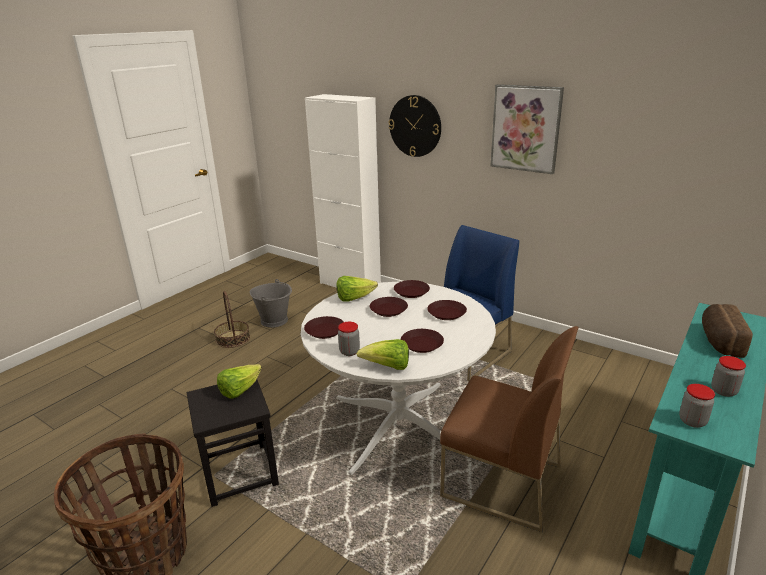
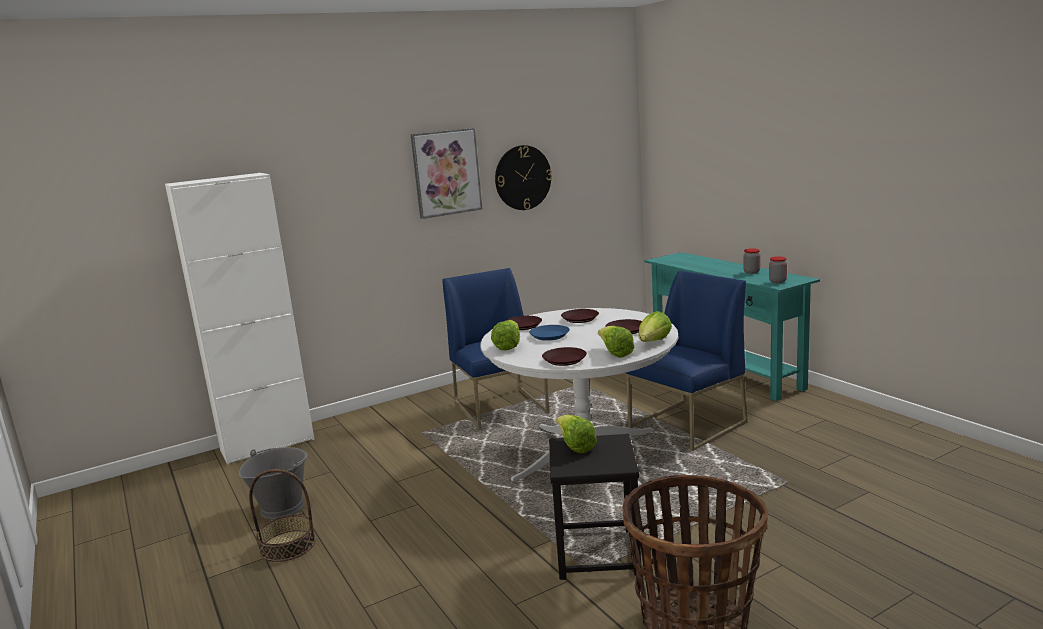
camera: 65 degrees left, 10 degrees down
jar [338,322,360,356] -> lettuce [598,326,635,358]
brown plate [370,297,408,317] -> blue plate [529,325,570,341]
wall clock [388,95,441,157] -> wall clock moved to [495,145,552,210]
brown chair [440,326,579,532] -> blue chair [626,271,748,451]
bread [702,304,753,358] -> none

